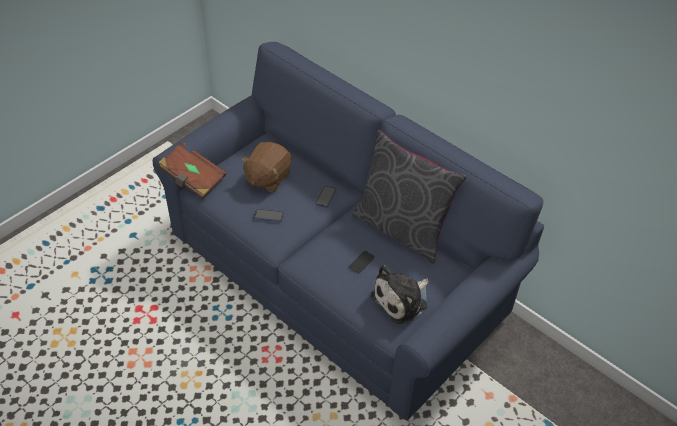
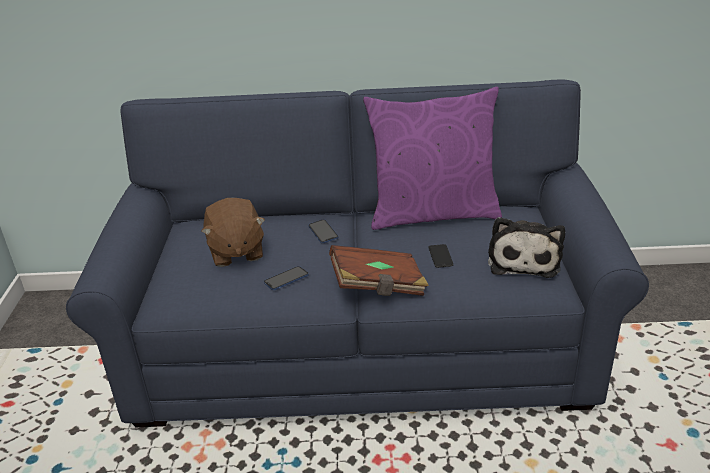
camera: 40 degrees left, 15 degrees down
brown book [158,142,226,199] -> brown book moved to [329,245,429,296]
grey pillow [352,130,467,264] -> purple pillow [363,87,502,230]

